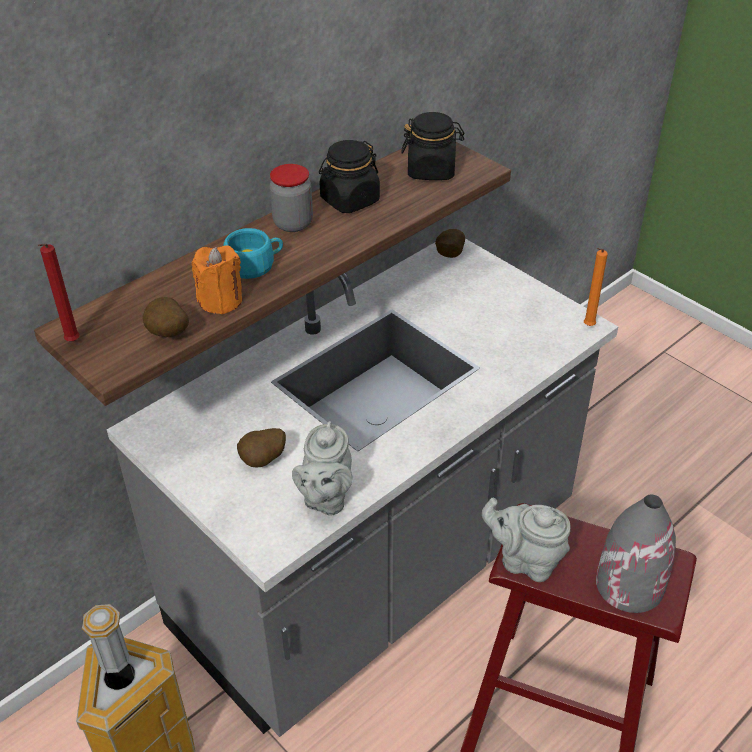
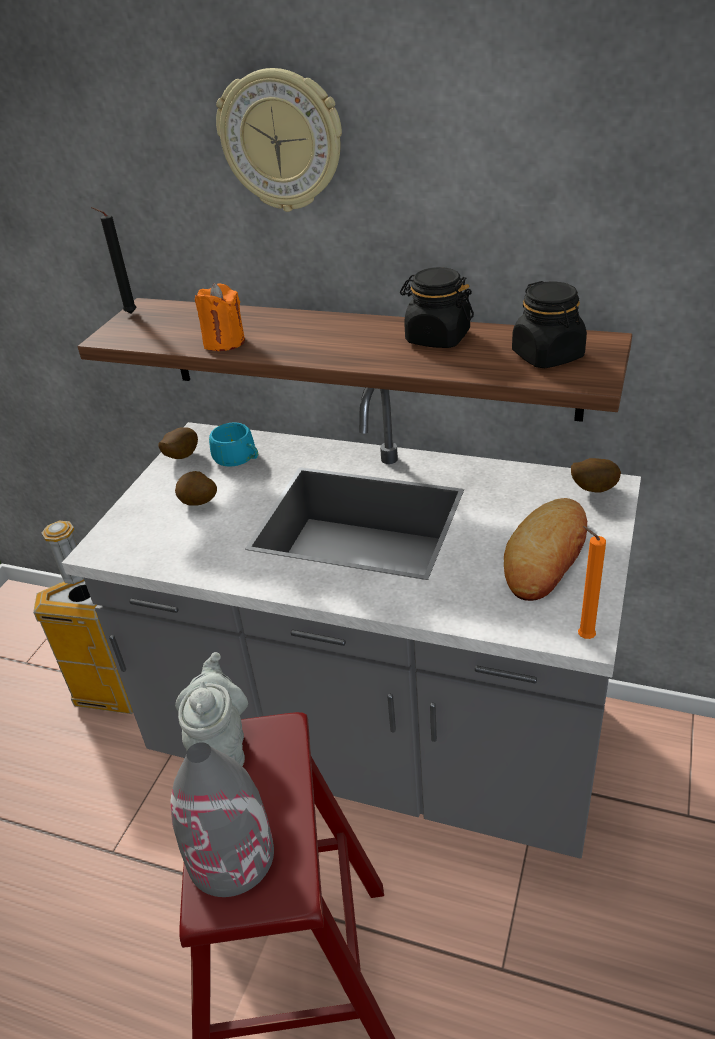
camera: 65 degrees right, 5 degrees down
red candle [38,244,80,341] -> black candle [91,207,136,314]
potato [142,297,189,337] -> potato moved to [158,427,198,459]
turquoise cup [223,228,283,279] -> turquoise cup moved to [209,423,258,467]
jar [269,164,313,232] -> none
grey teapot [292,421,352,516] -> none
none -> wall clock [216,68,342,212]
none -> bread [504,498,587,601]

